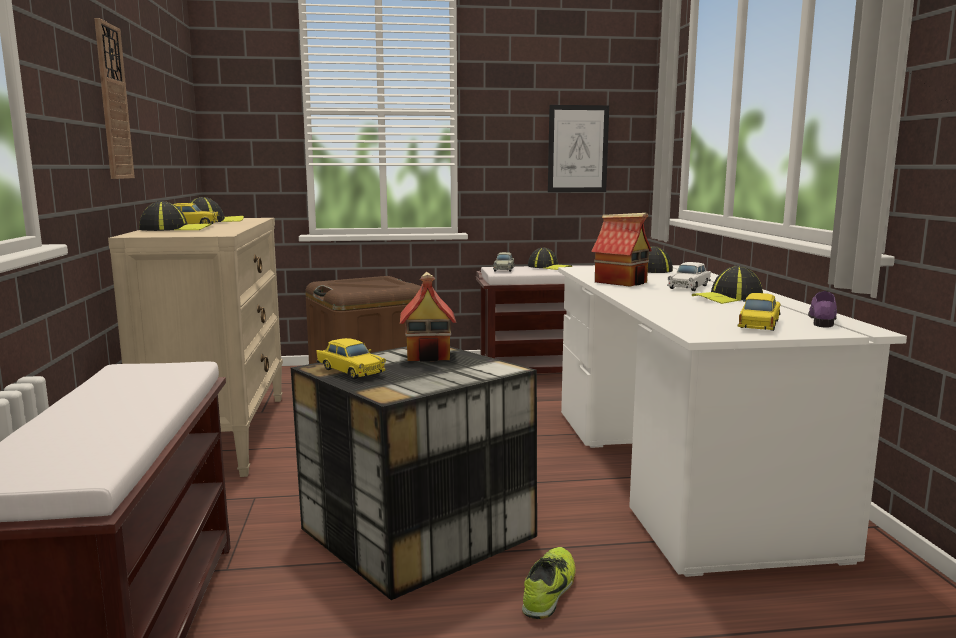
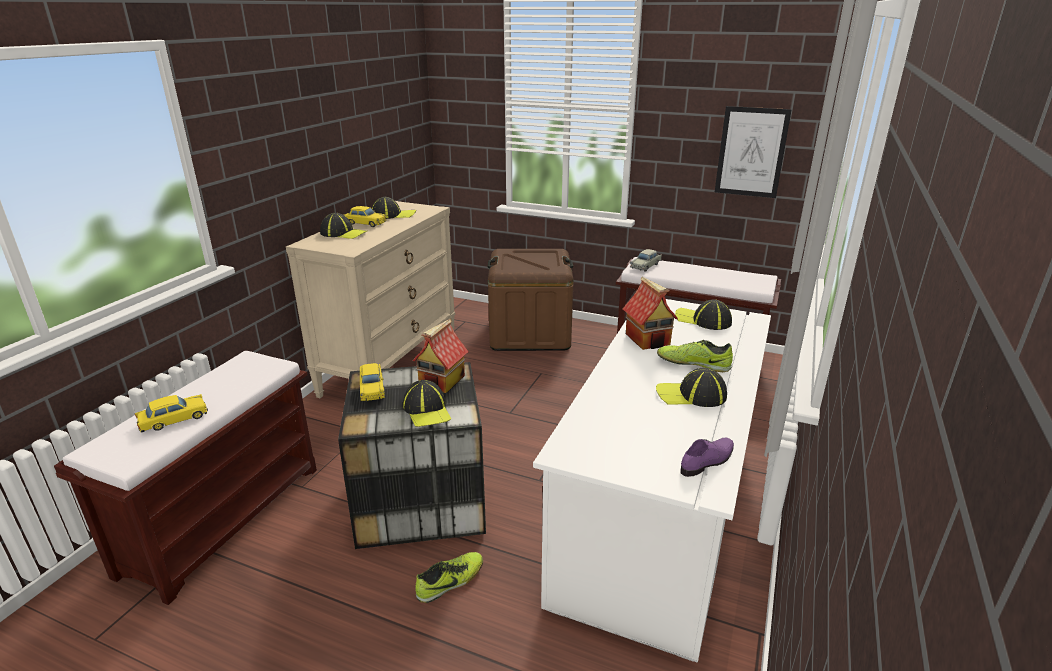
camera: 30 degrees right, 15 degrees up
wall clock [94,18,135,179] -> none
cap [528,248,572,270] -> cap moved to [403,380,451,427]
white toy car [667,262,711,291] -> shoe [657,340,733,372]
yellow toy car [738,293,781,331] -> yellow toy car moved to [135,394,208,433]

